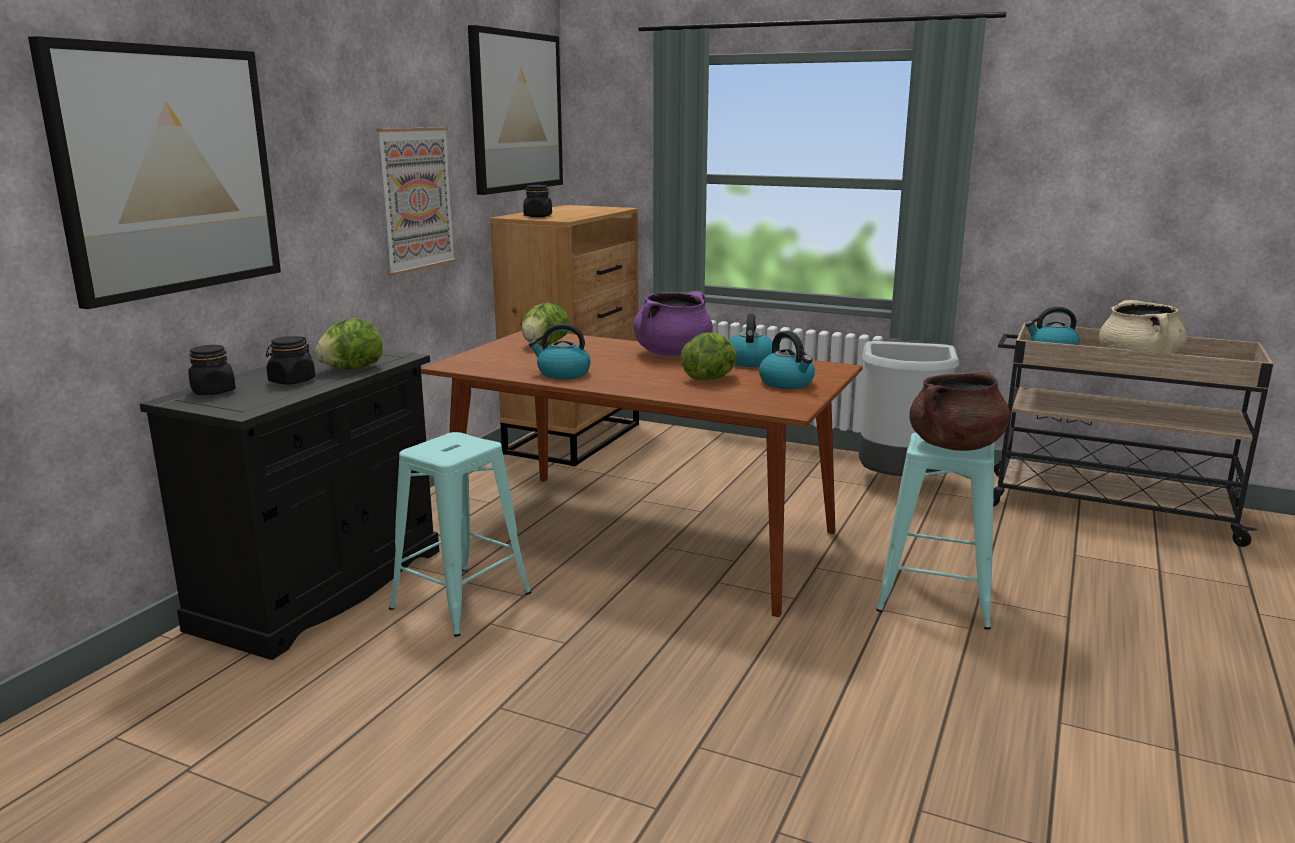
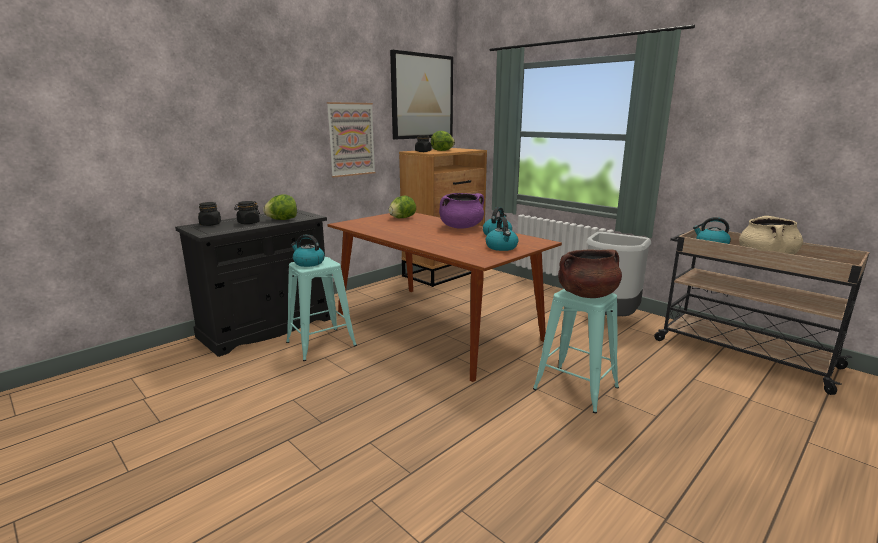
camera: 20 degrees right, 0 degrees up
picture [28,36,281,309] -> none
kettle [529,323,591,379] -> kettle moved to [291,234,325,267]
lettuce [681,332,736,380] -> lettuce moved to [431,131,455,151]

